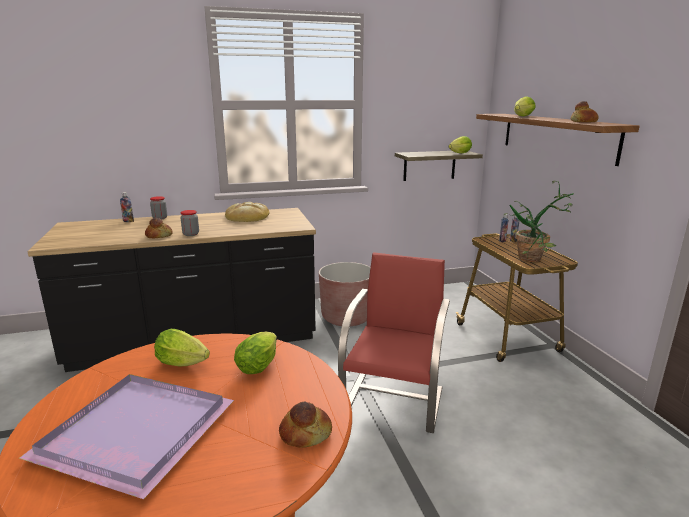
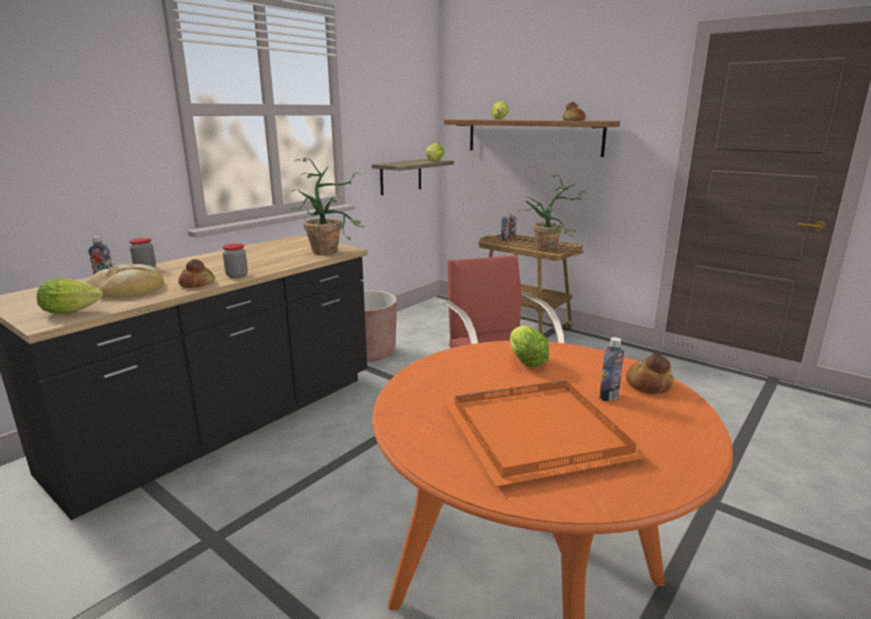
camera: 35 degrees left, 0 degrees up
purple tray [19,374,234,499] -> orange tray [444,380,649,486]
lettuce [154,329,210,366] -> lettuce moved to [37,279,103,314]
bread [225,202,269,222] -> bread moved to [86,264,164,298]
none -> potted plant [291,158,364,255]
none -> bottle [599,337,624,401]

